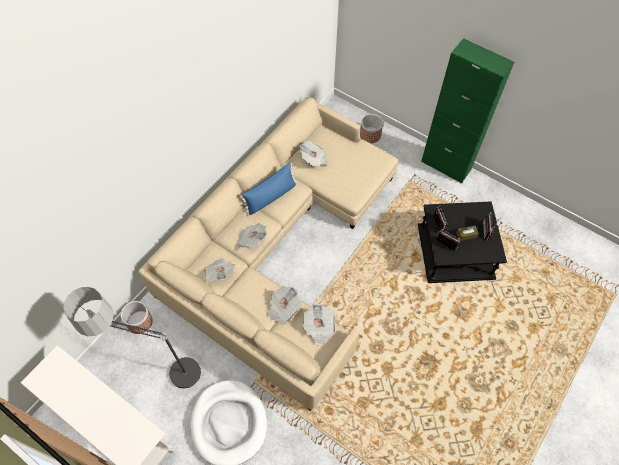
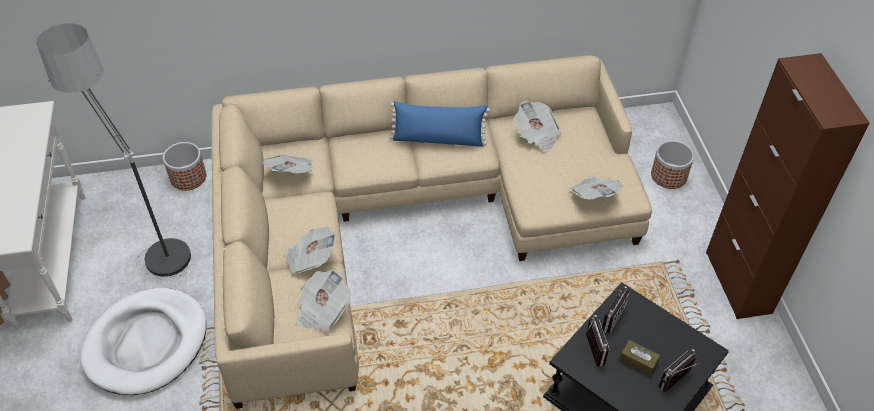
camera: 45 degrees right, 10 degrees down
newspaper [237,223,267,249] -> newspaper moved to [571,176,624,199]
green cabinet [421,38,514,184] -> brown cabinet [706,53,870,319]

